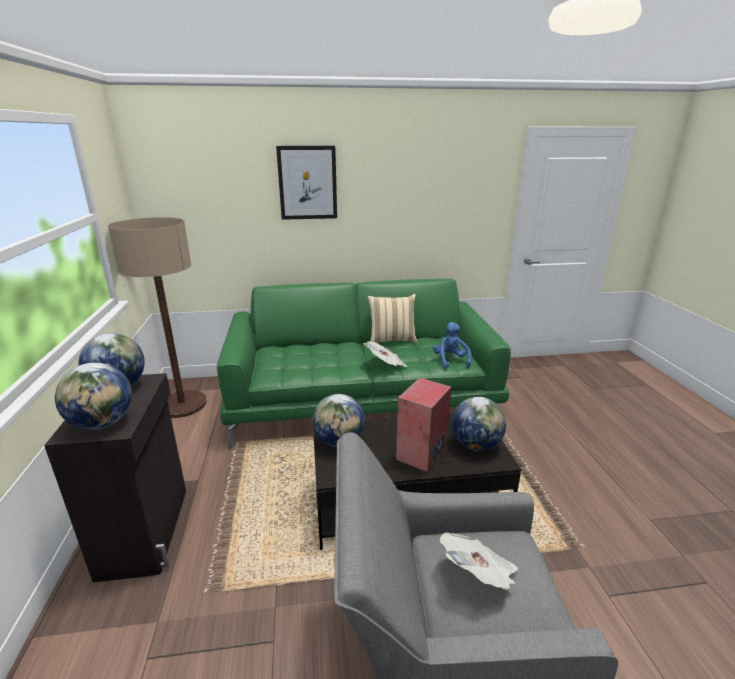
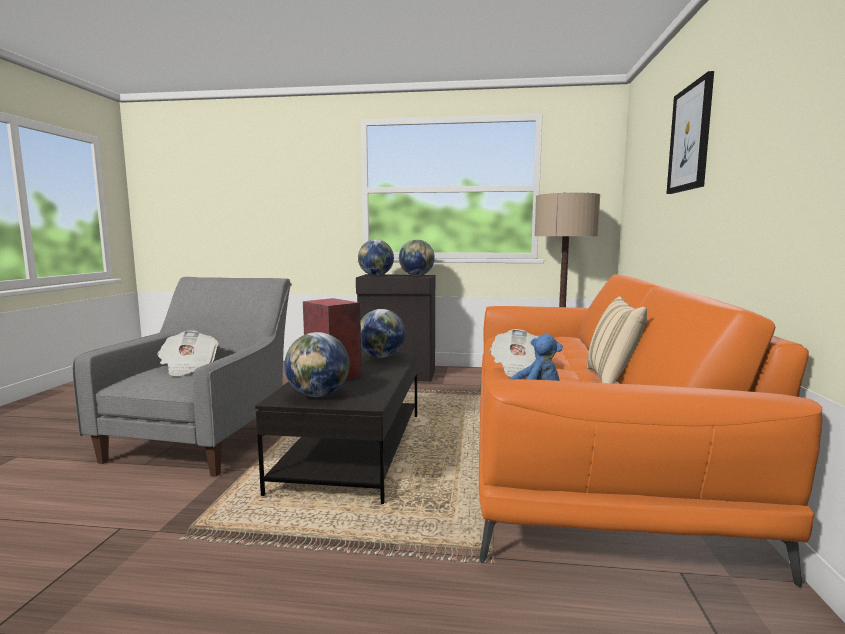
camera: 105 degrees right, 15 degrees down
green sofa [217,279,511,449] -> orange sofa [479,274,823,588]

